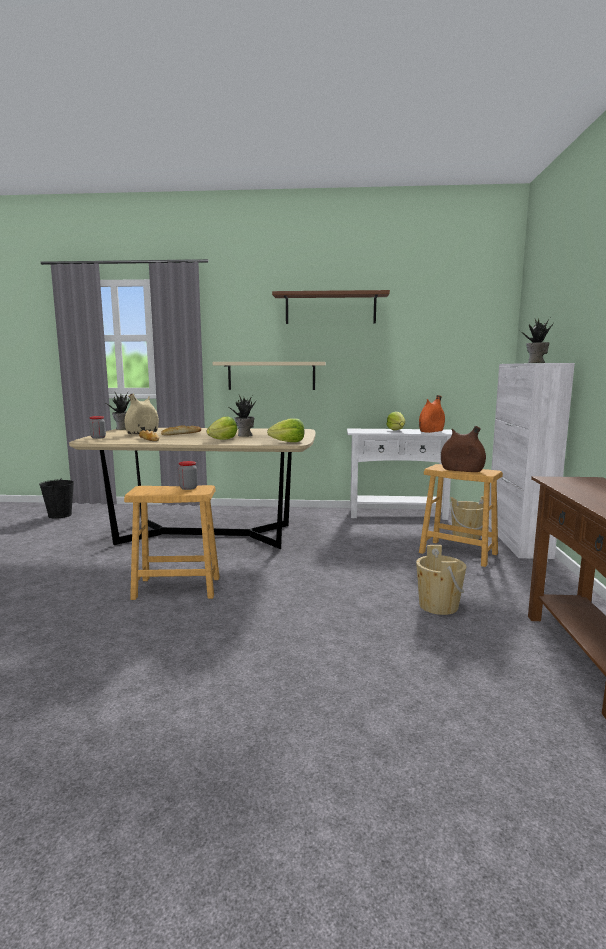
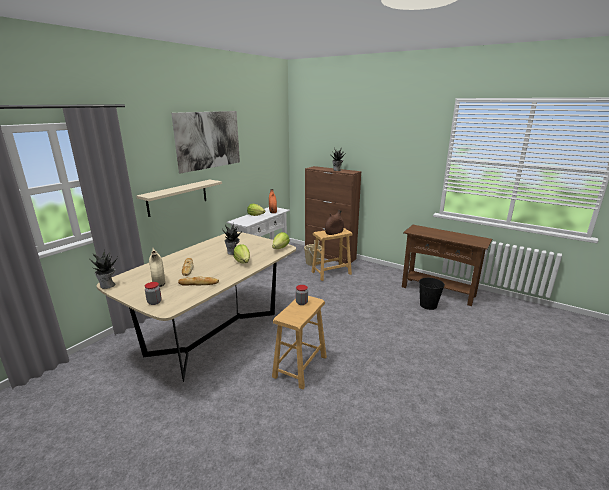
camera: 60 degrees left, 10 degrees up
black bucket [39,478,74,519] -> black bucket moved to [419,278,445,310]
brown shelf [272,290,390,324] -> picture [171,111,240,173]
beige bucket [416,545,466,615] -> none
white cabinet [489,363,575,559] -> brown cabinet [305,166,361,264]

